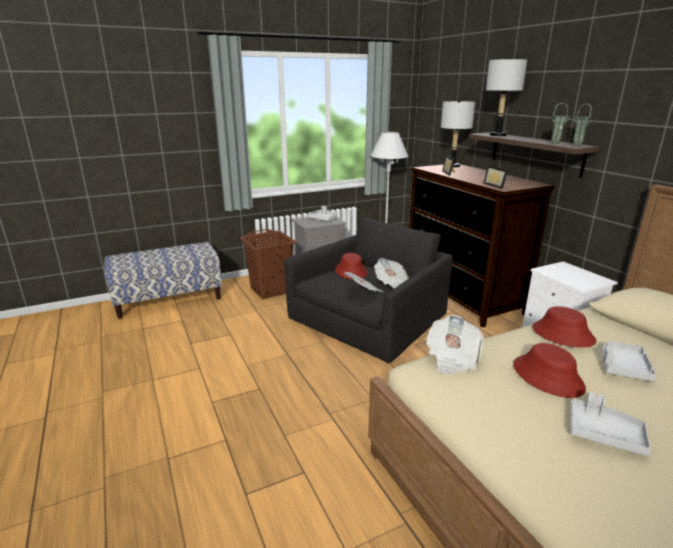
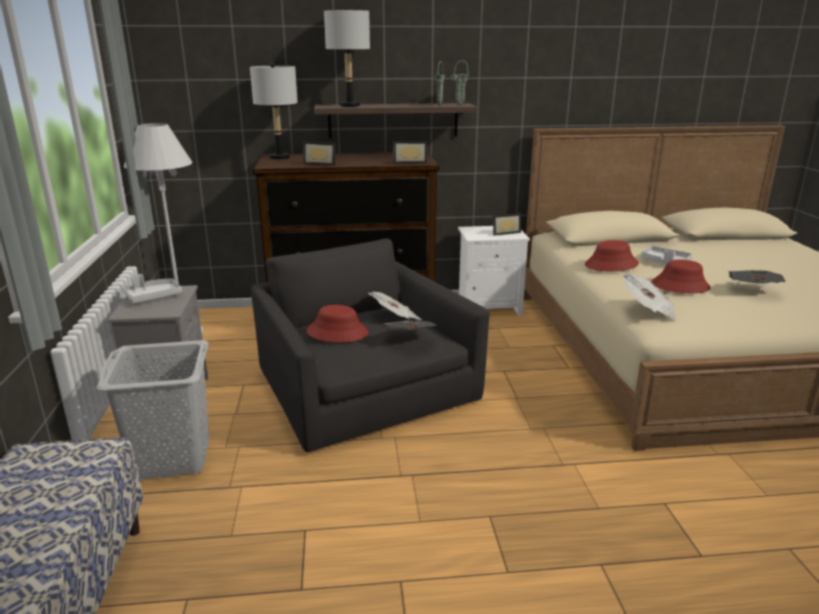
camera: 70 degrees left, 0 degrees up
brown laundry basket [240,229,297,299] -> grey laundry basket [96,340,209,479]
grey tray [571,392,651,456] -> newspaper [728,270,785,284]
none -> picture frame [493,213,521,236]

